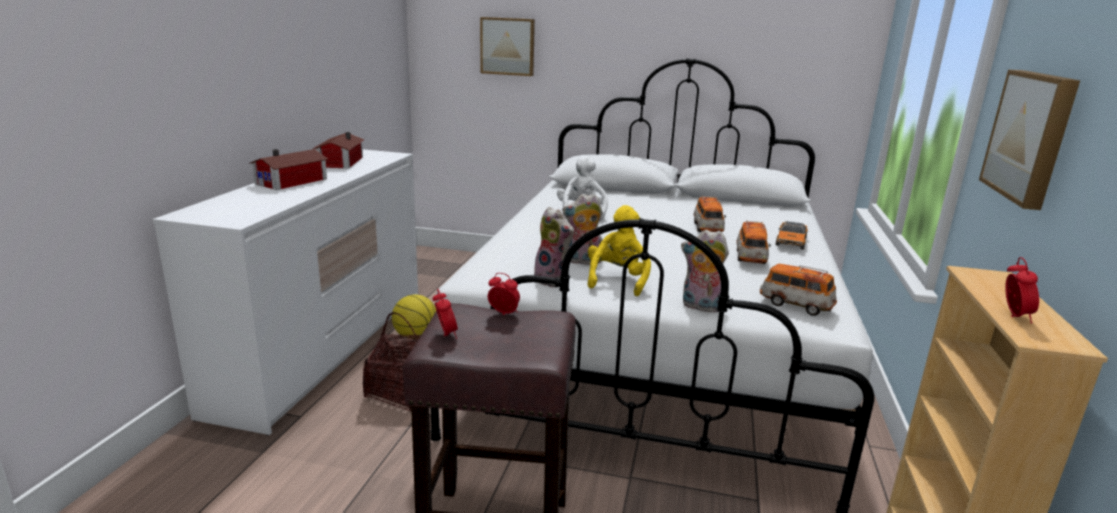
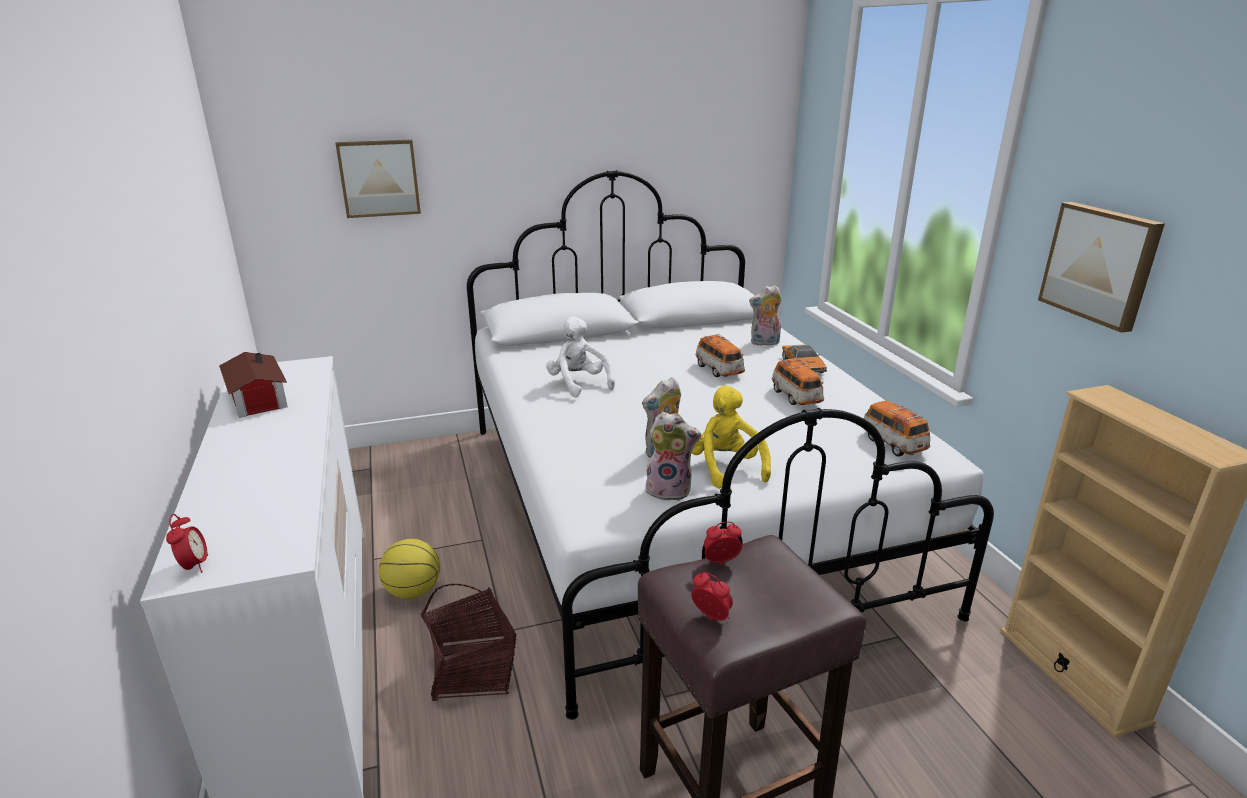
camera: 30 degrees left, 5 degrees up
toy house [249,149,328,190] -> none
plush toy [681,230,729,313] -> plush toy moved to [749,285,782,346]
toy car [760,264,837,316] -> toy car turned 60 degrees clockwise [863,401,930,457]
alarm clock [1005,257,1039,323] -> alarm clock moved to [166,514,208,573]

